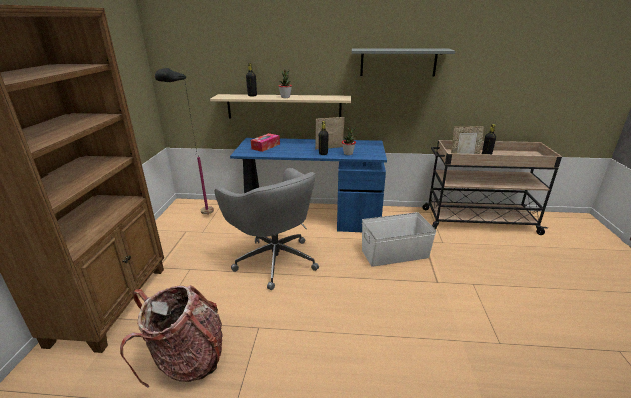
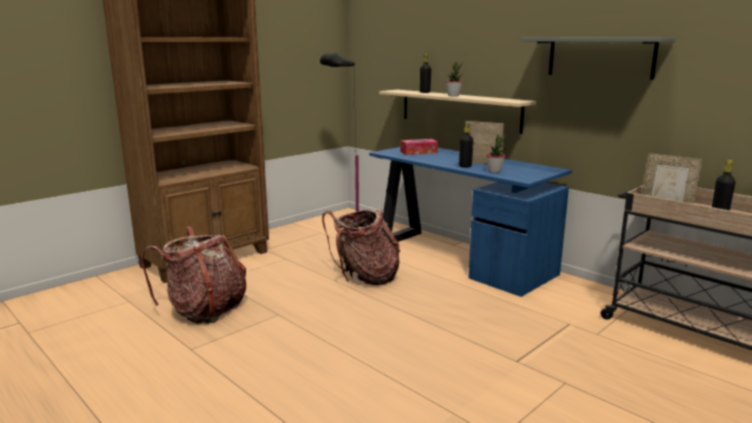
camera: 40 degrees right, 10 degrees down
grey office chair [215,168,319,290] -> backpack [322,209,400,285]
white storage box [362,212,436,267] -> none

